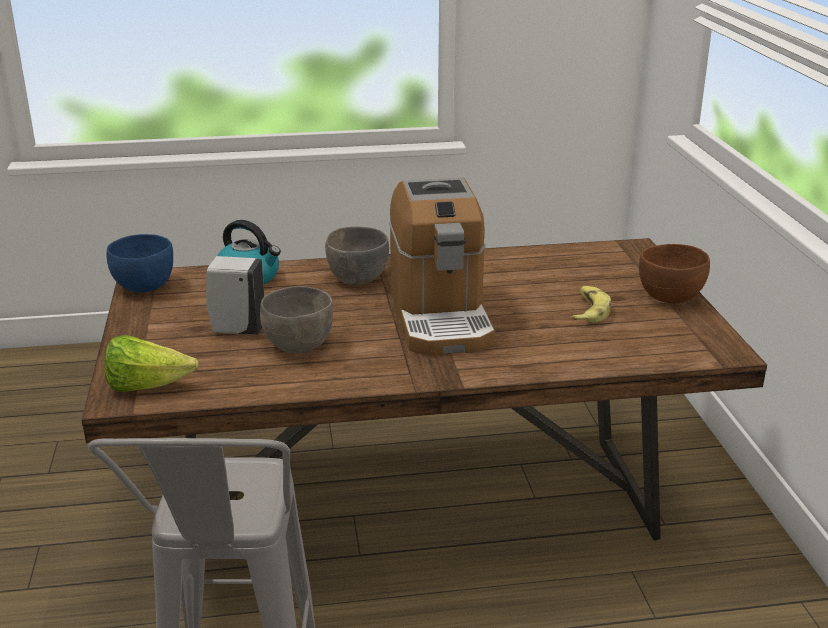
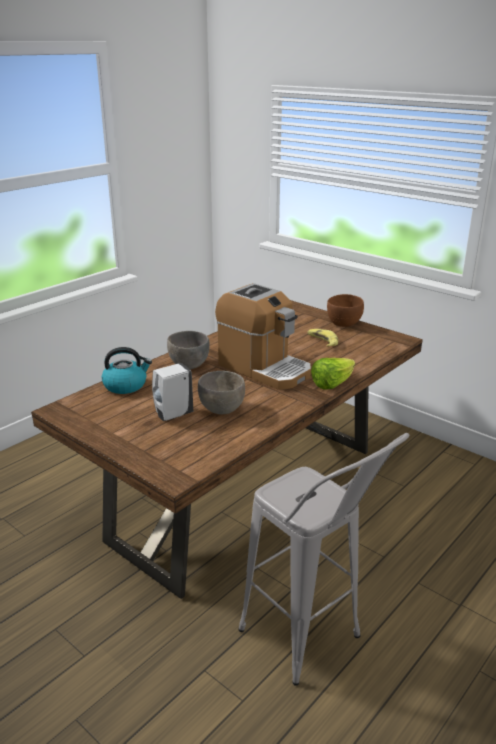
camera: 40 degrees left, 0 degrees up
lettuce [104,335,199,392] -> lettuce moved to [311,358,355,389]
blue bowl [107,234,173,293] -> none

